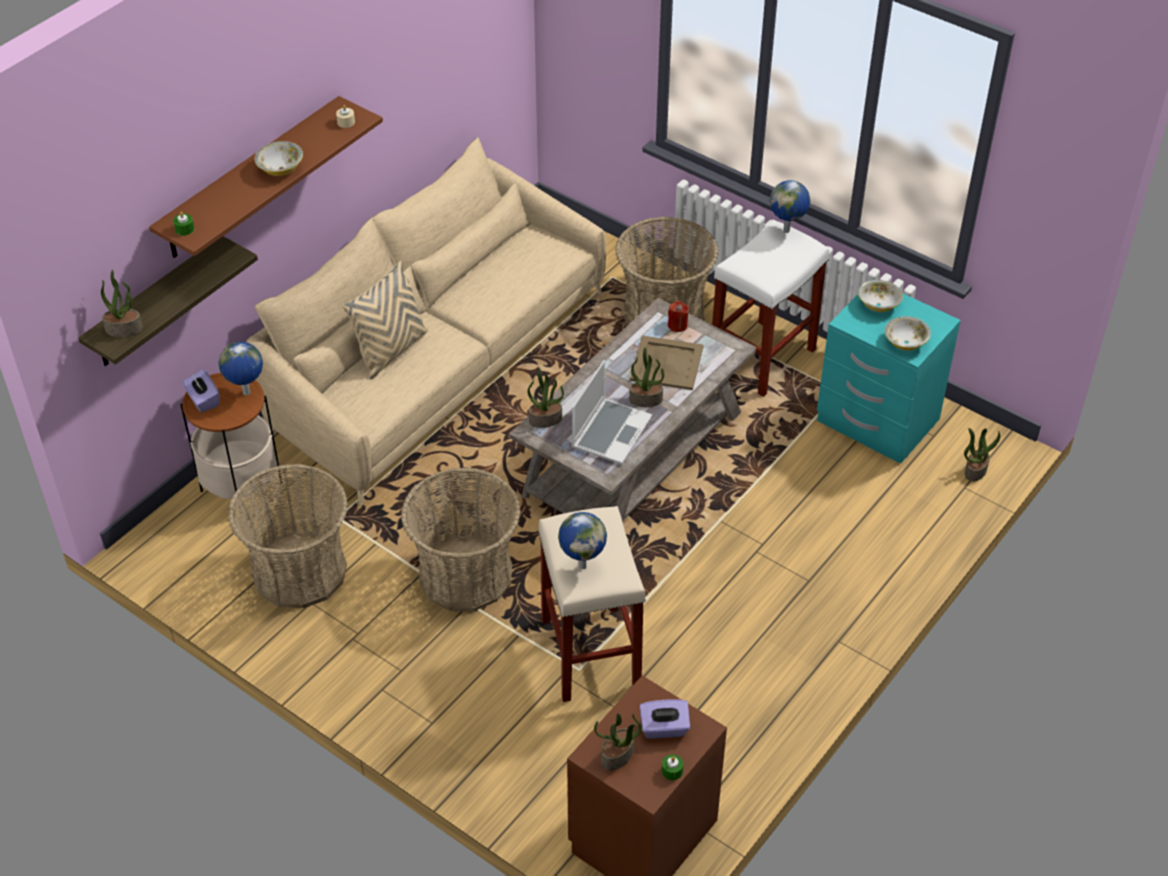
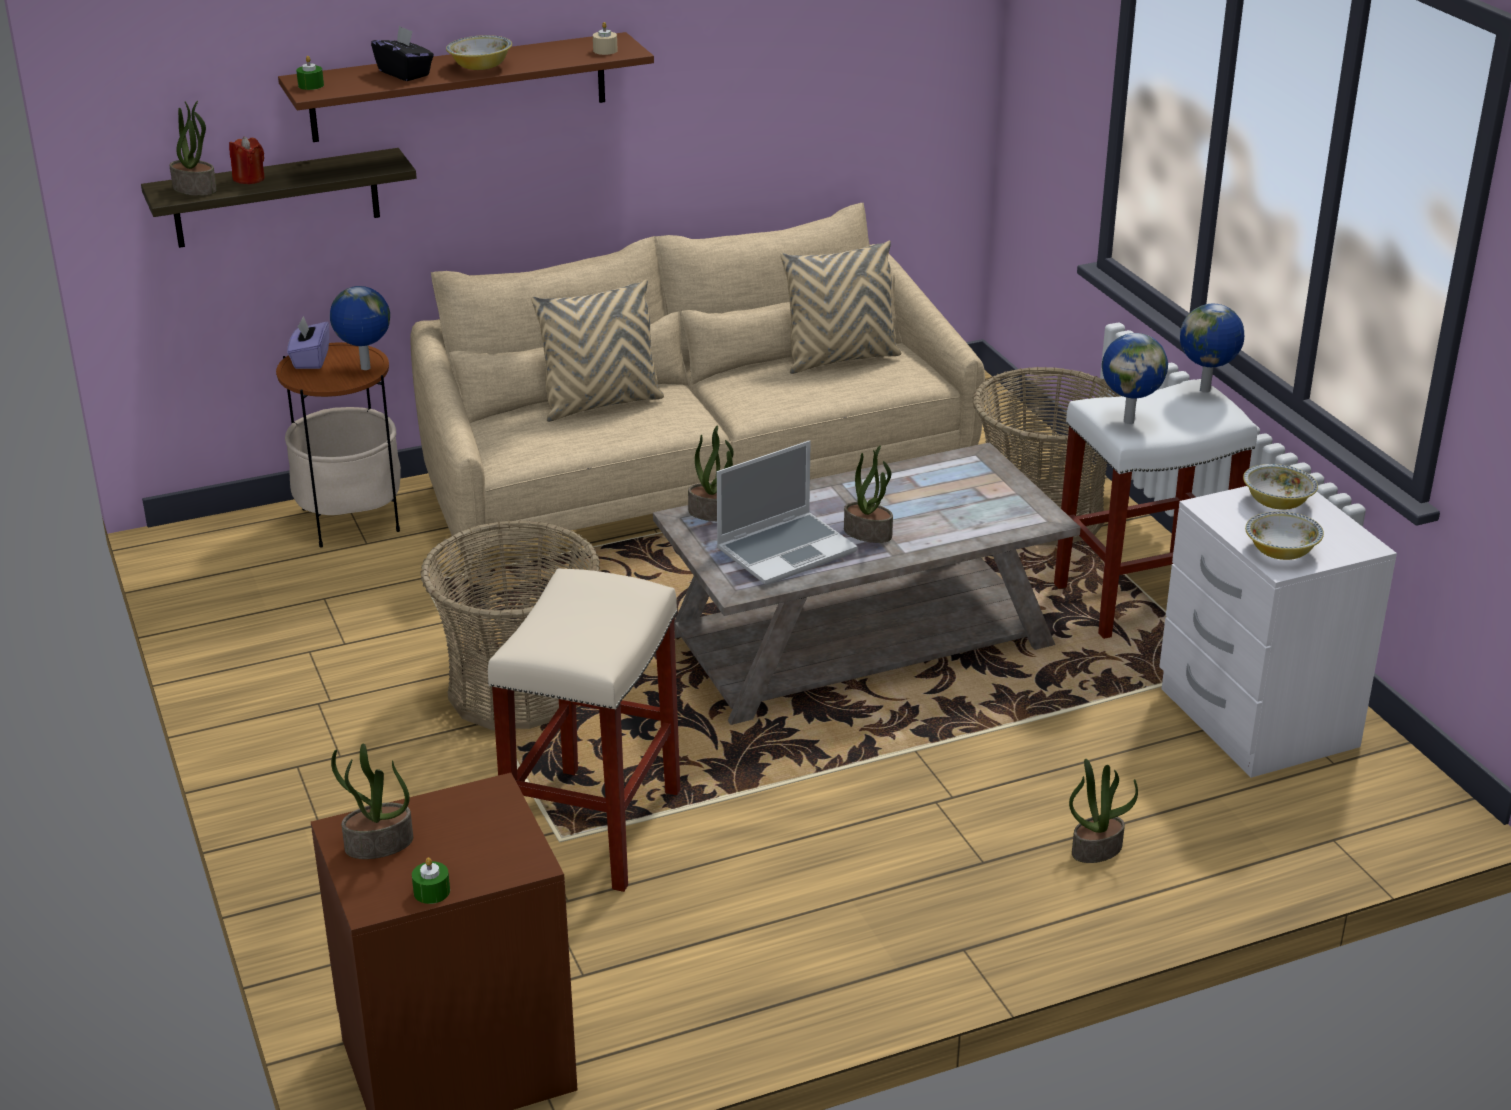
camera: 30 degrees right, 15 degrees down
basket [228,464,348,608] -> none
globe [558,512,607,569] -> globe moved to [1102,333,1168,424]
beige tray [630,335,704,390] -> none
purple tissue box [639,699,690,739] -> none
red candle [668,301,689,332] -> red candle moved to [229,136,265,184]
turquoise nightstand [817,279,961,464] -> white nightstand [1159,486,1397,778]
potted plant [964,428,1000,481] -> potted plant moved to [1069,759,1138,863]
none -> black tissue box [371,25,434,81]
none -> beige pillow [780,240,901,374]

